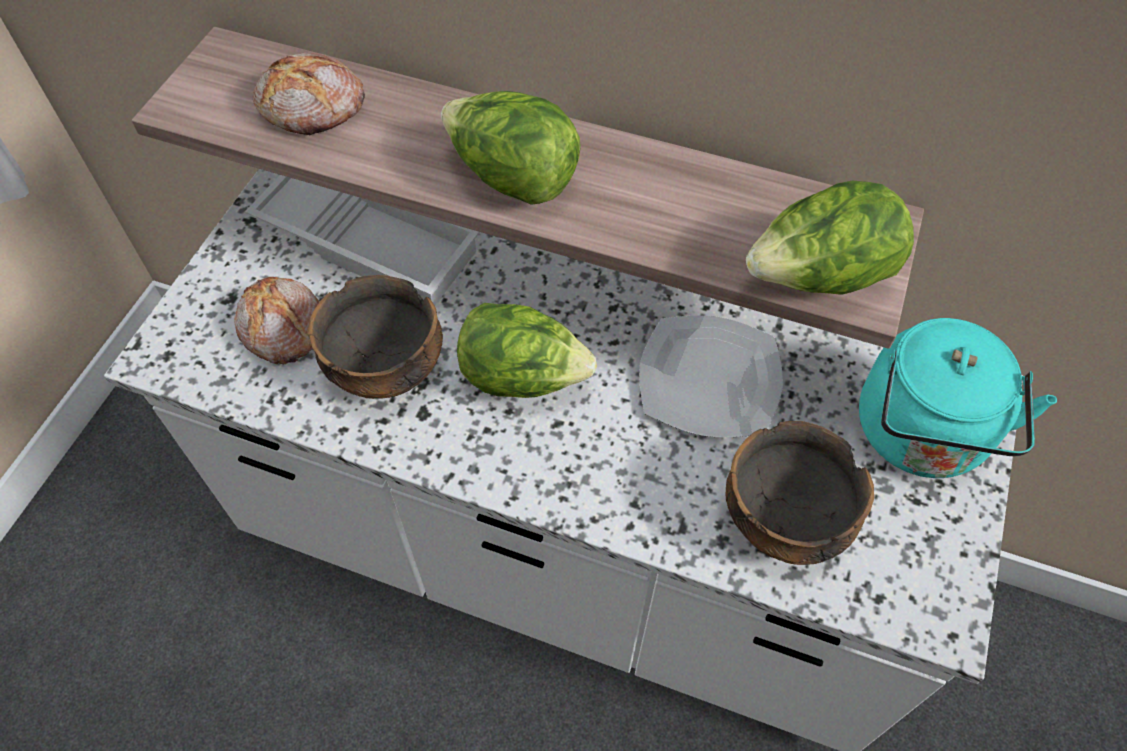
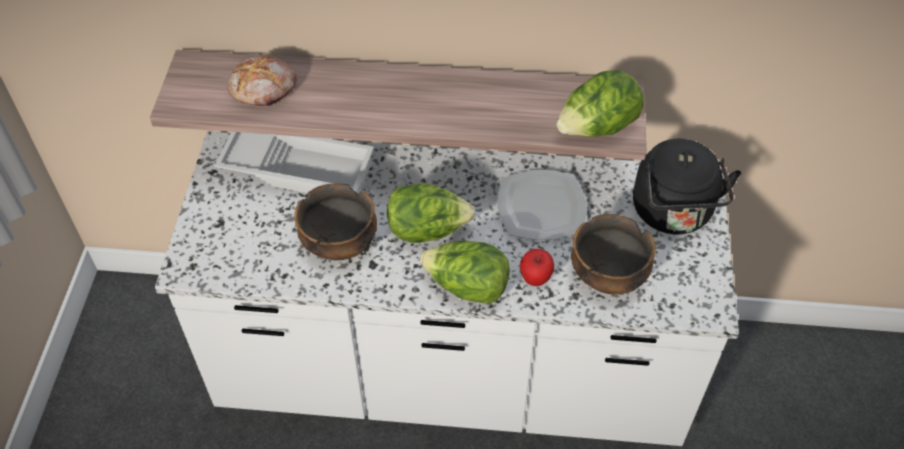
camera: 15 degrees left, 5 degrees down
bread [234,277,319,364] -> none
lettuce [441,91,581,205] -> lettuce moved to [420,241,510,304]
turquoise kettle [859,318,1057,478] -> black kettle [633,139,741,234]
none -> apple [520,249,554,286]

